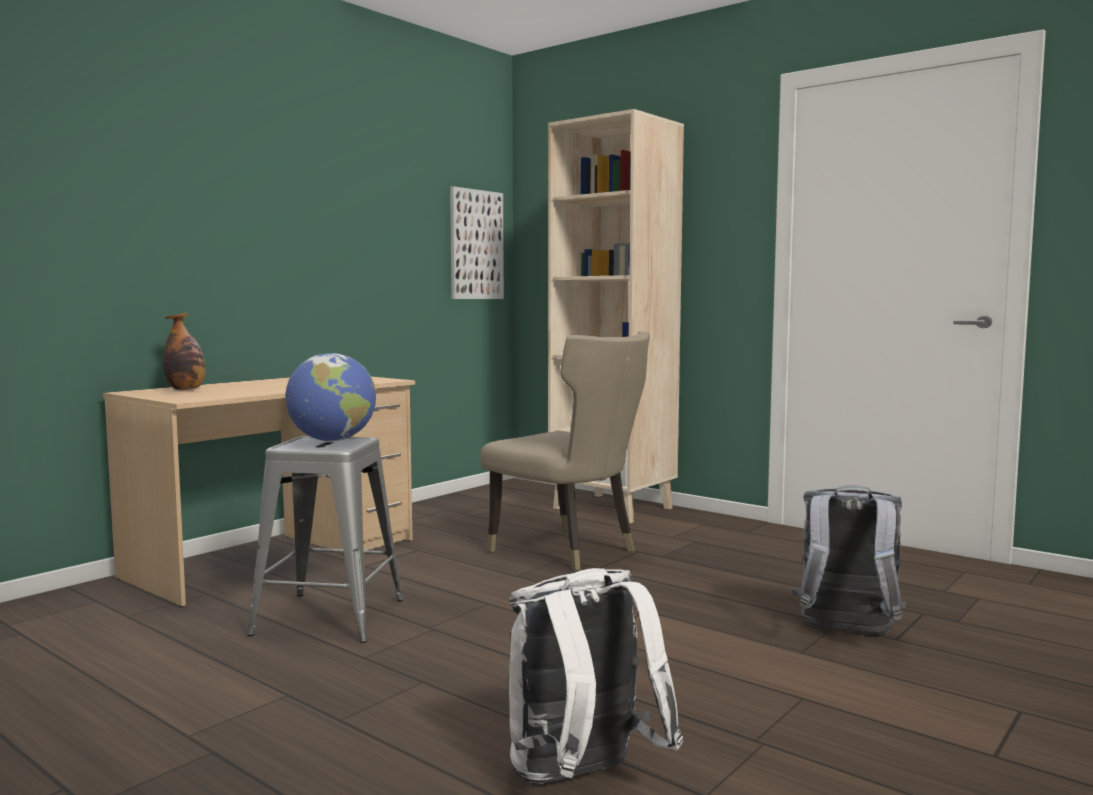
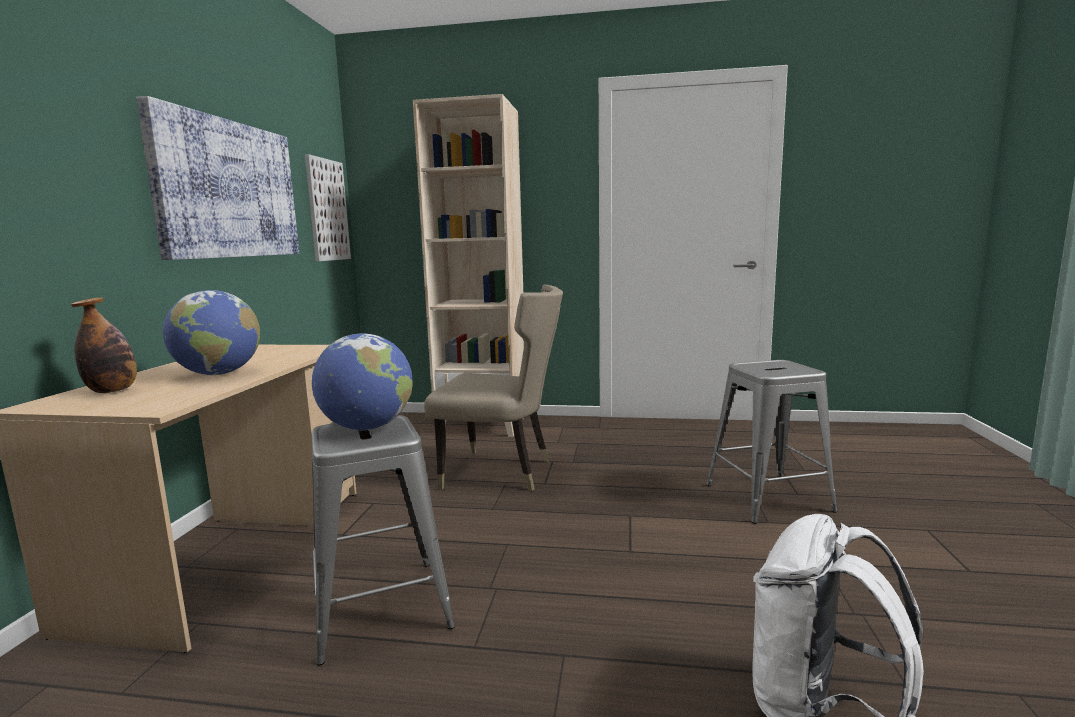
camera: 30 degrees left, 5 degrees up
grey backpack [792,485,906,634] -> grey stool [706,360,837,524]
none -> picture [136,96,299,260]
none -> globe [163,290,260,375]

